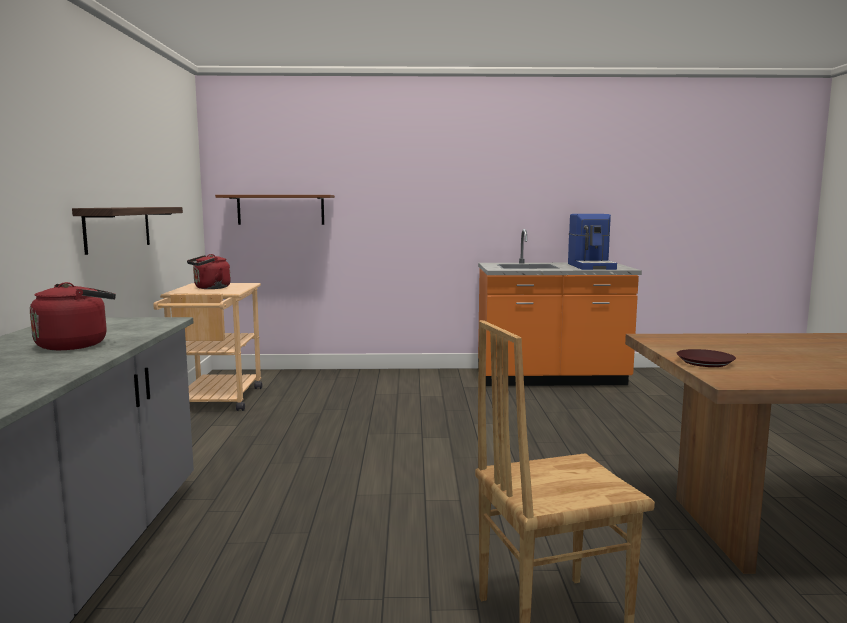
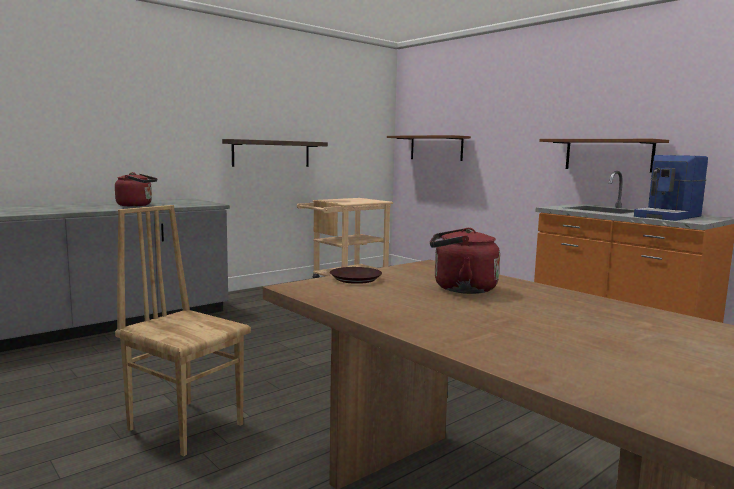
camera: 50 degrees right, 0 degrees up
red kettle [187,254,231,289] -> red kettle moved to [430,228,500,294]
none -> brown shelf [539,139,669,172]

